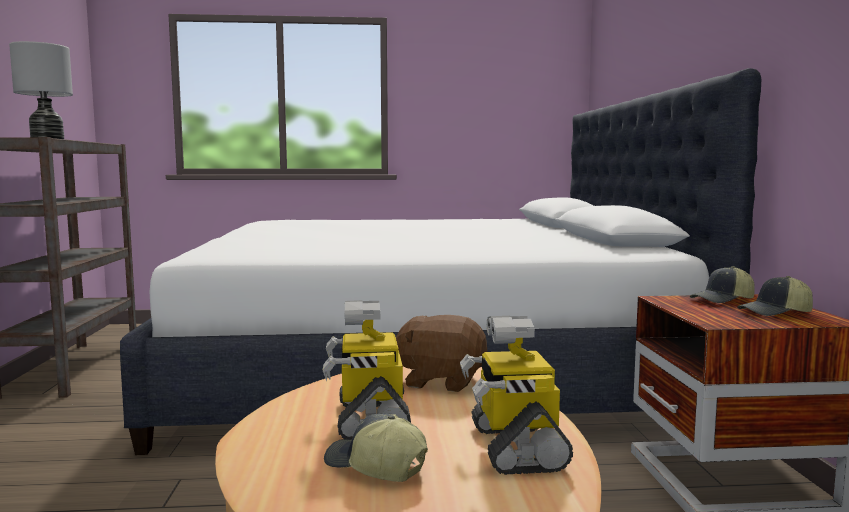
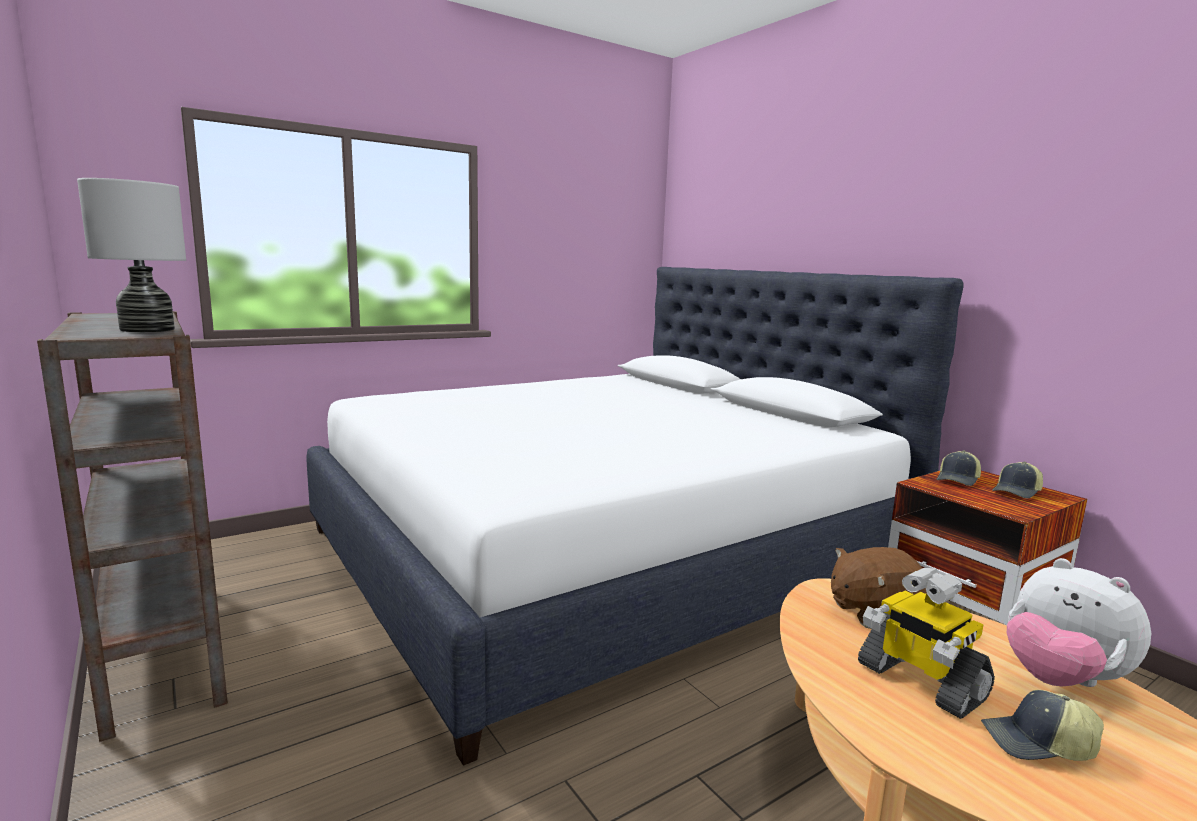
camera: 30 degrees left, 5 degrees up
toy robot [460,316,573,475] -> plush toy [1007,558,1151,687]

